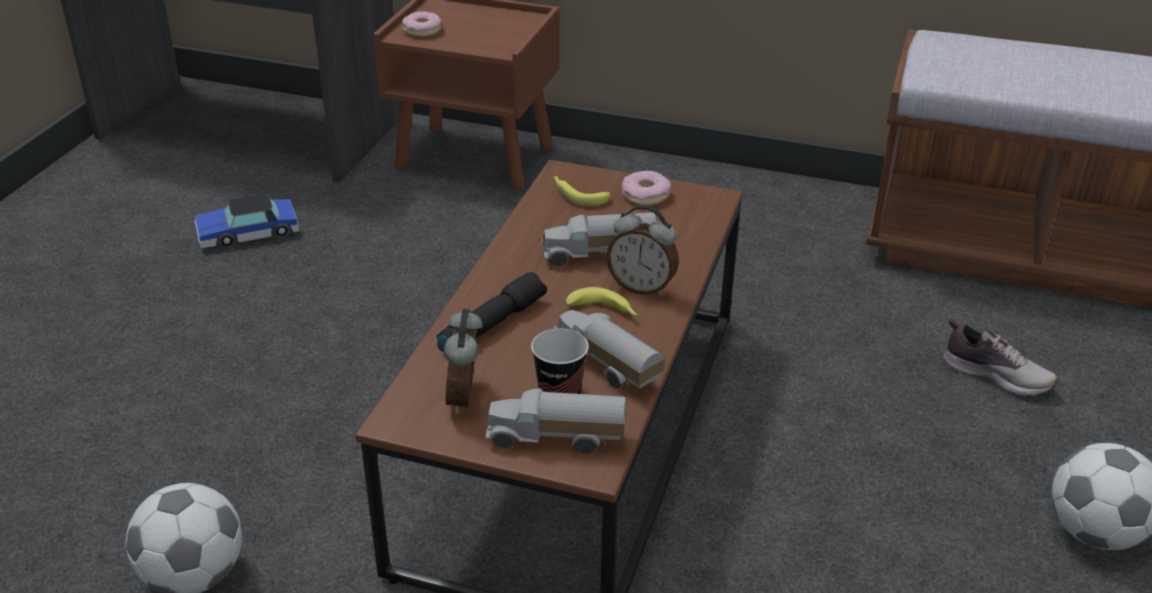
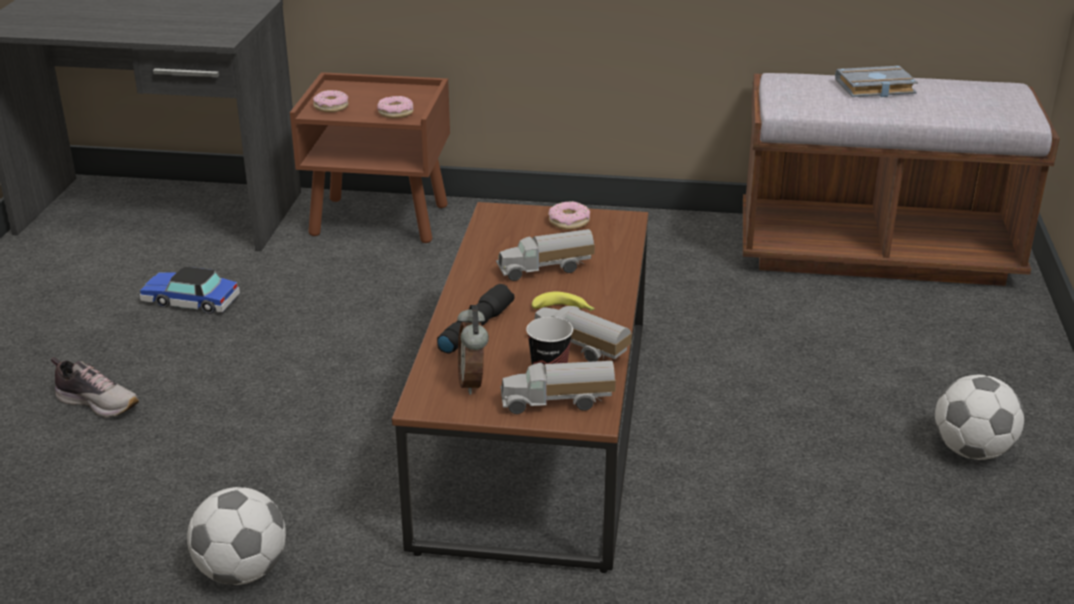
camera: 10 degrees left, 5 degrees down
toy car [195,193,300,248] -> toy car turned 45 degrees clockwise [139,266,240,314]
banana [553,176,610,207] -> none
alarm clock [606,205,679,296] -> none
shoe [943,319,1058,396] -> shoe moved to [51,357,139,417]
none -> donut [377,96,413,118]
none -> grey book [835,66,918,97]

